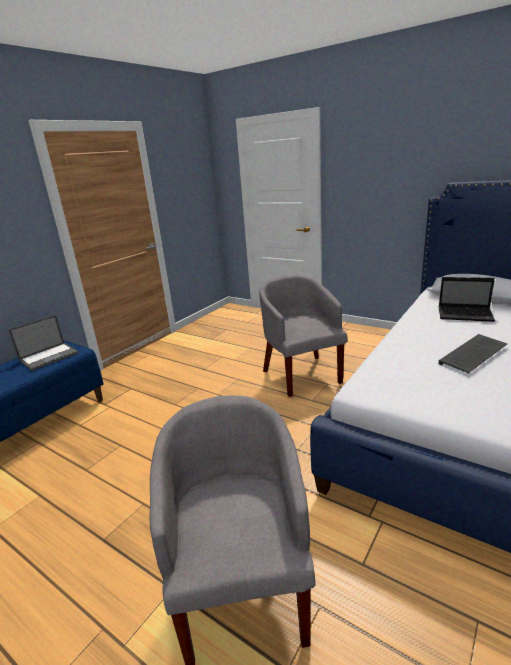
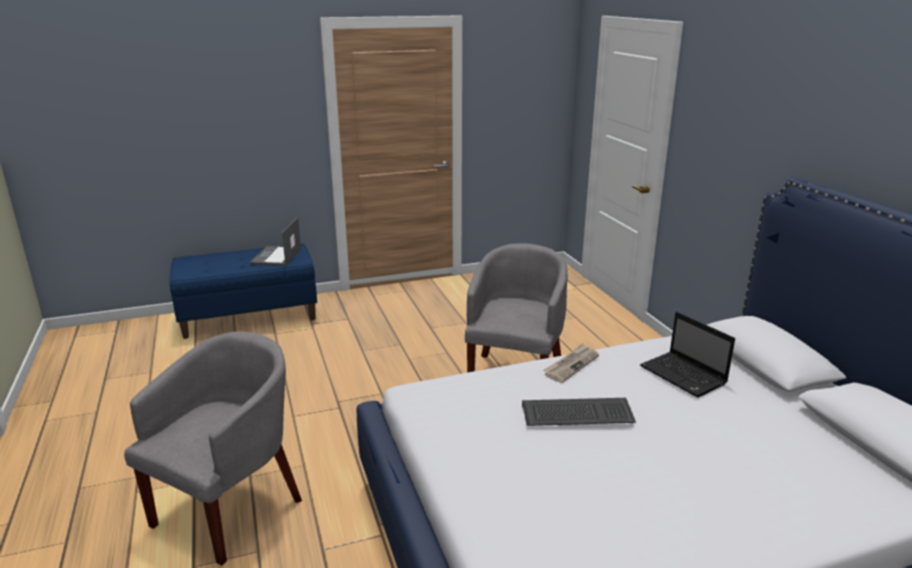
camera: 35 degrees right, 0 degrees up
laptop [8,315,79,371] -> laptop turned 105 degrees clockwise [250,217,301,266]
none -> newspaper [543,343,599,383]

